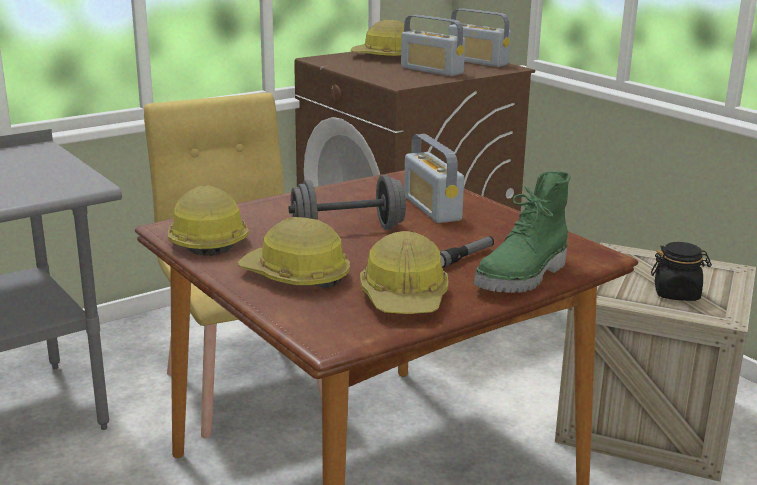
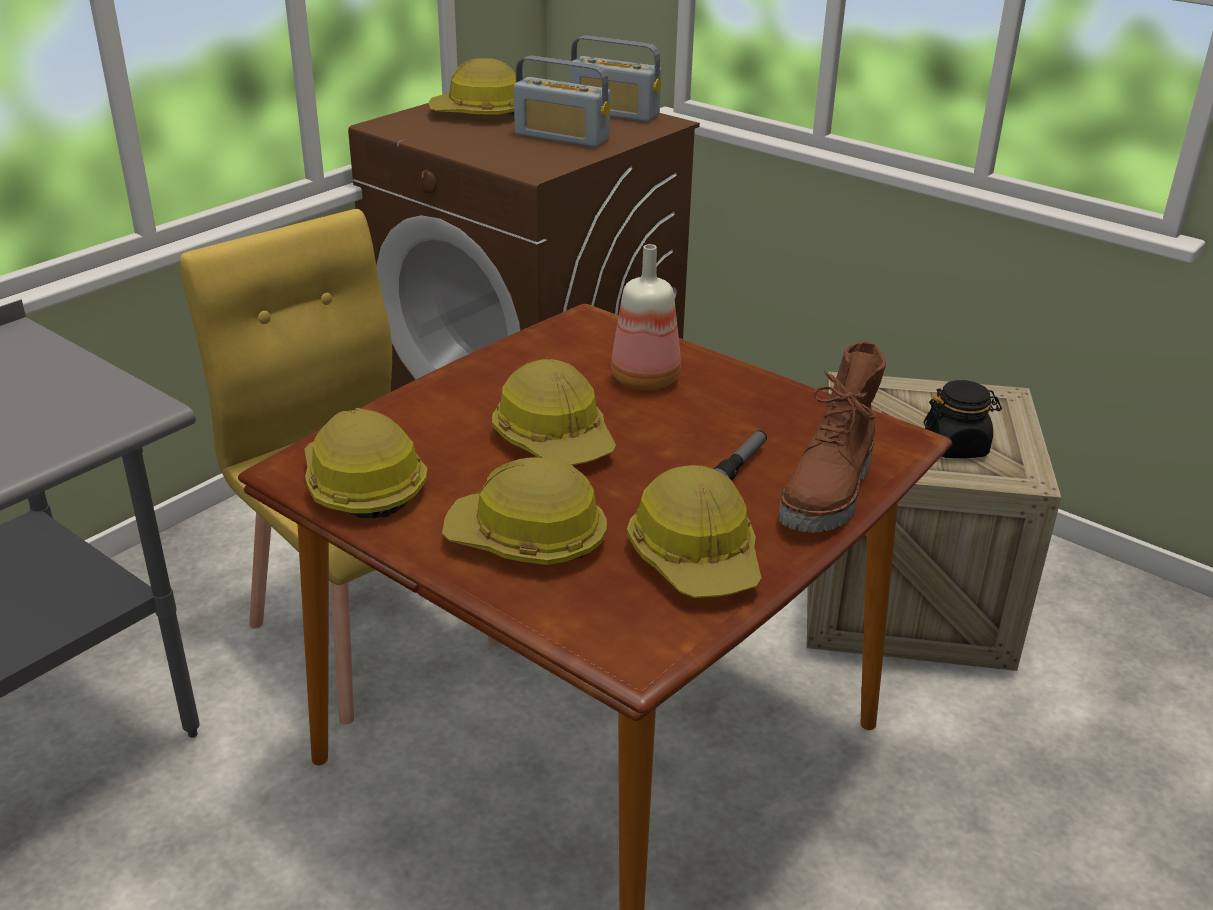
camera: 15 degrees left, 10 degrees up
grey dumbbell [289,175,406,230] -> hard hat [492,359,616,465]
radio [404,134,464,223] -> bottle [611,244,681,390]
green boot [474,171,570,293] -> brown boot [778,341,886,533]

